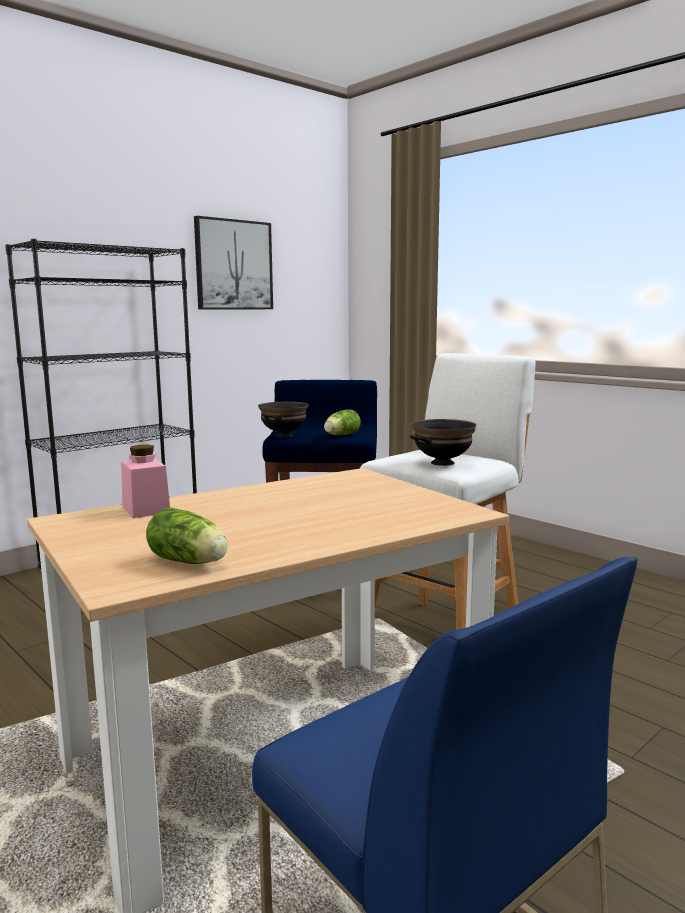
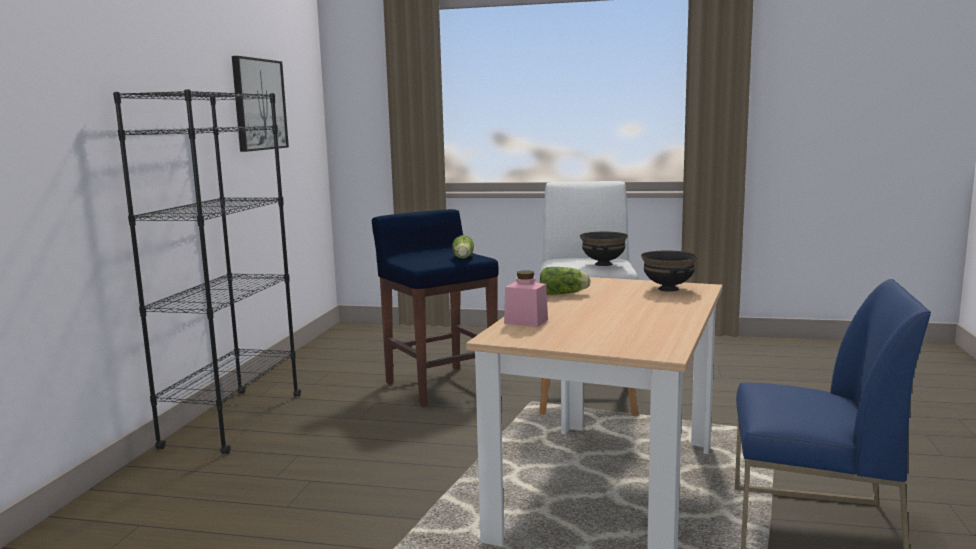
camera: 35 degrees left, 0 degrees up
lettuce [146,507,228,564] -> lettuce moved to [540,267,591,295]
black bowl [258,402,309,437] -> black bowl moved to [641,251,698,291]

